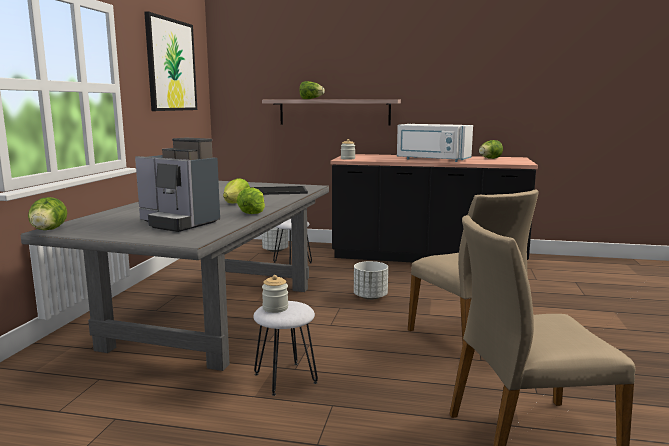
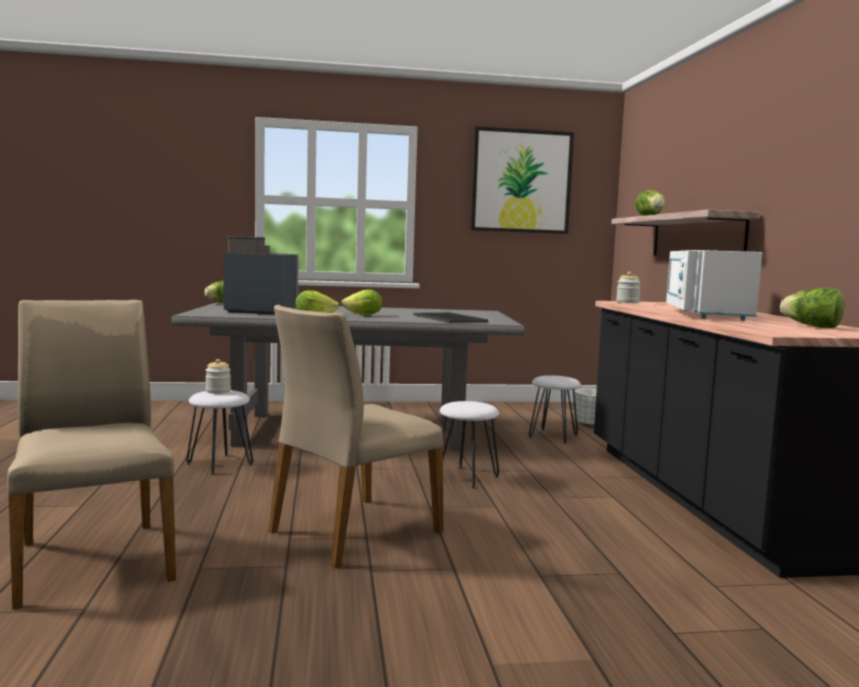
camera: 70 degrees right, 5 degrees down
coffee machine [135,138,220,232] -> coffee machine turned 90 degrees clockwise [223,236,299,315]
white planter [354,261,388,300] -> white stool [440,401,499,489]

